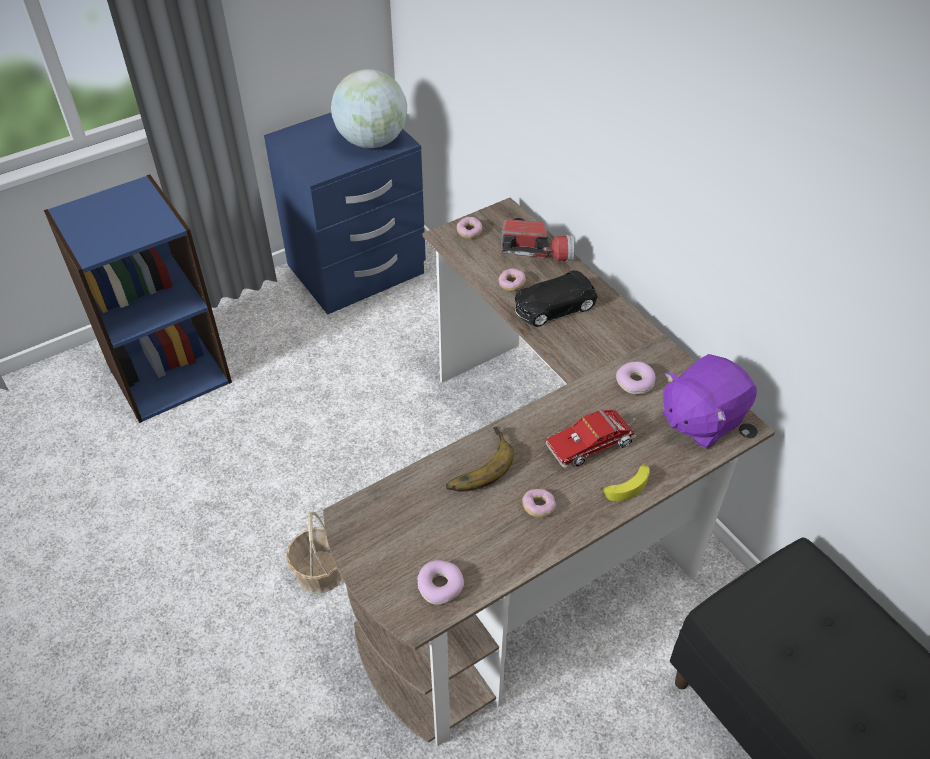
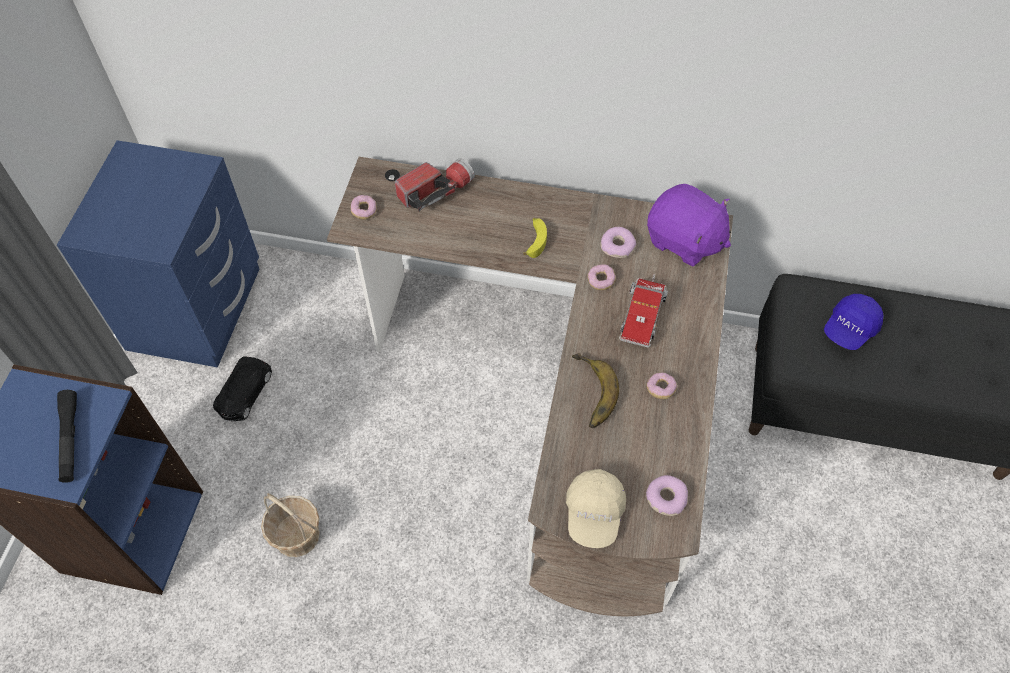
camera: 45 degrees left, 10 degrees up
basket [286,512,342,594] -> basket moved to [261,493,320,557]
globe [331,69,407,148] -> none
donut [499,268,526,291] -> donut moved to [588,264,616,290]
black toy car [515,270,597,327] -> black toy car moved to [213,356,272,421]
banana [600,463,650,502] -> banana moved to [523,218,547,258]
purple plush toy [662,354,757,449] -> purple plush toy turned 60 degrees counterclockwise [647,184,731,266]
none -> black flashlight [57,390,77,483]
none -> beige cap [566,469,626,548]
none -> blue cap [824,294,884,350]

